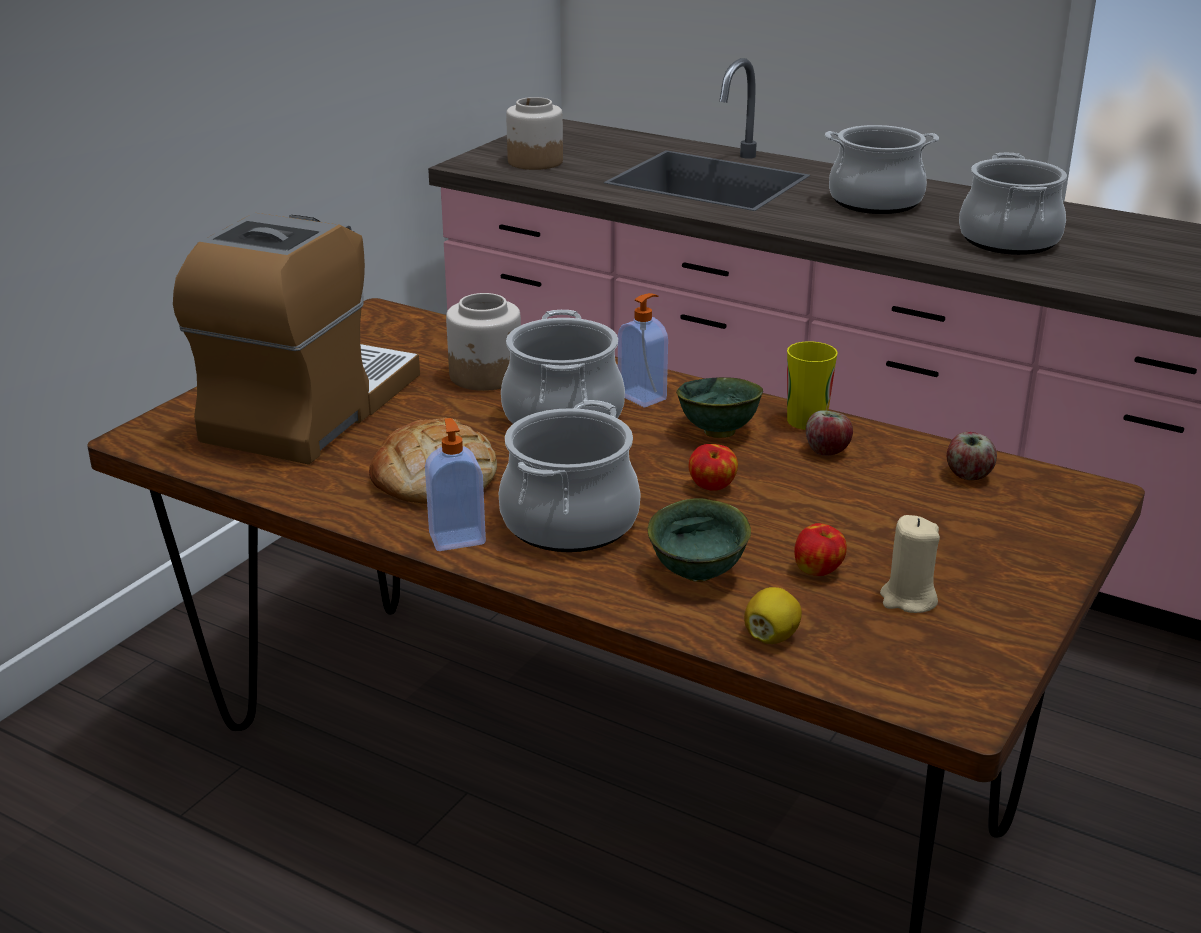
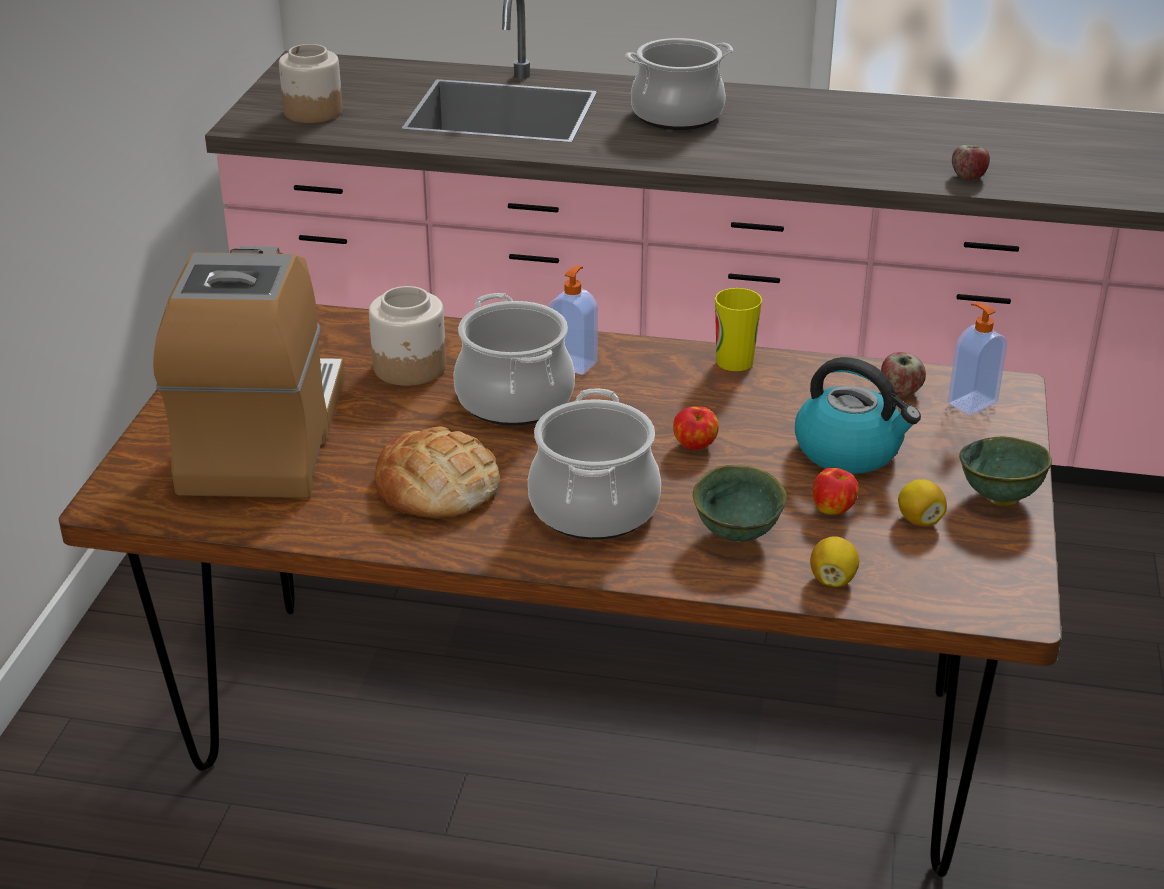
camera: 20 degrees left, 5 degrees up
soap dispenser [425,418,486,551] -> soap dispenser moved to [948,303,1007,415]
green bowl [676,377,763,438] -> green bowl moved to [959,436,1052,506]
apple [806,410,853,456] -> apple moved to [952,145,990,180]
beige candle [880,515,940,613] -> lemon [898,479,947,526]
cooking pot [959,153,1067,255] -> none
none -> kettle [795,357,921,474]

